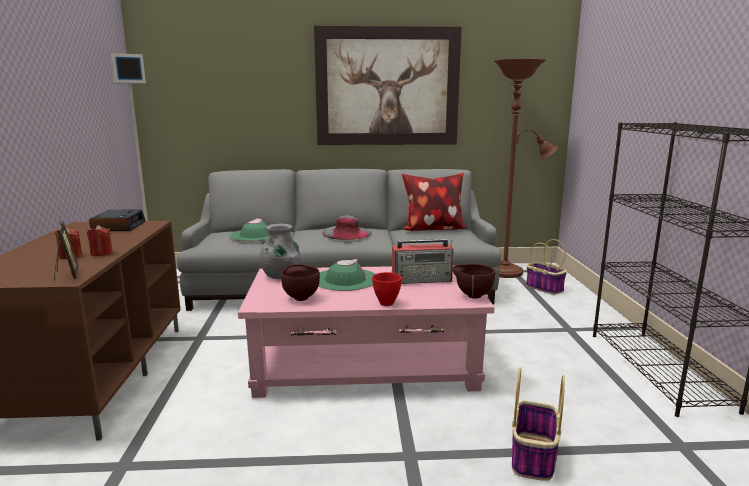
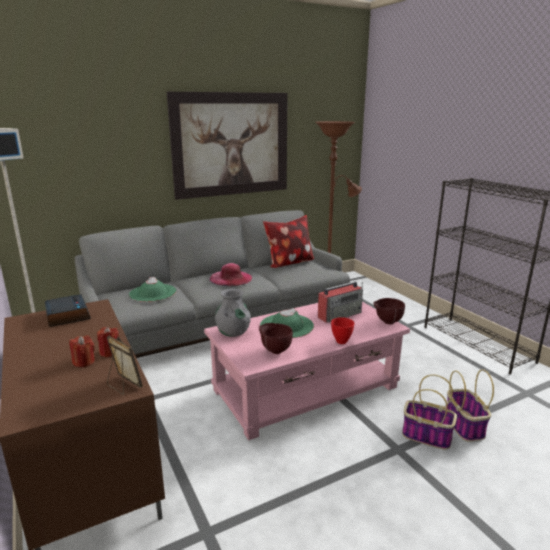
camera: 25 degrees left, 5 degrees up
grey hat [322,215,372,240] -> pink hat [209,263,252,286]
basket [526,239,567,295] -> basket moved to [402,374,457,450]

